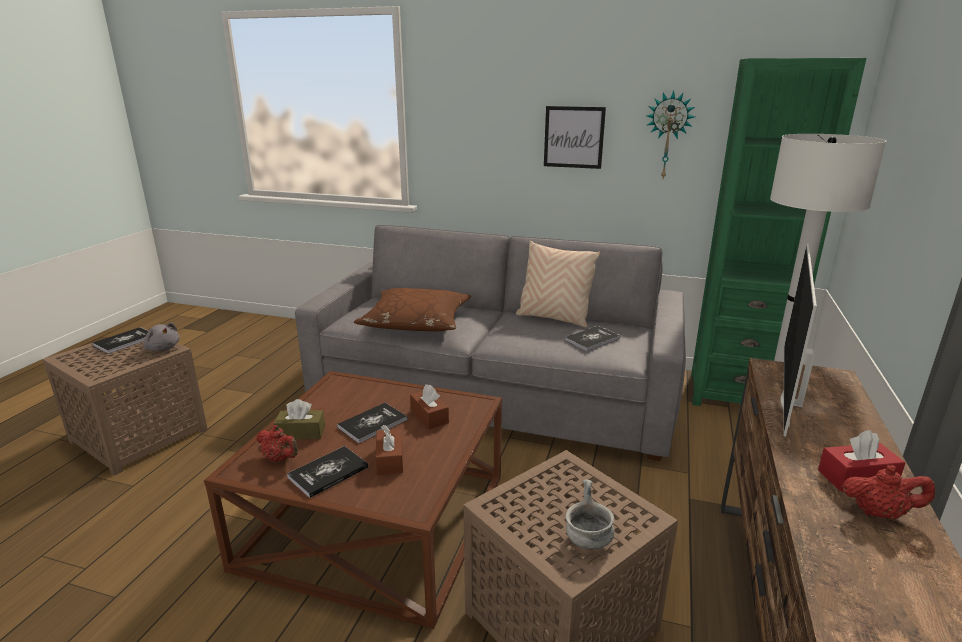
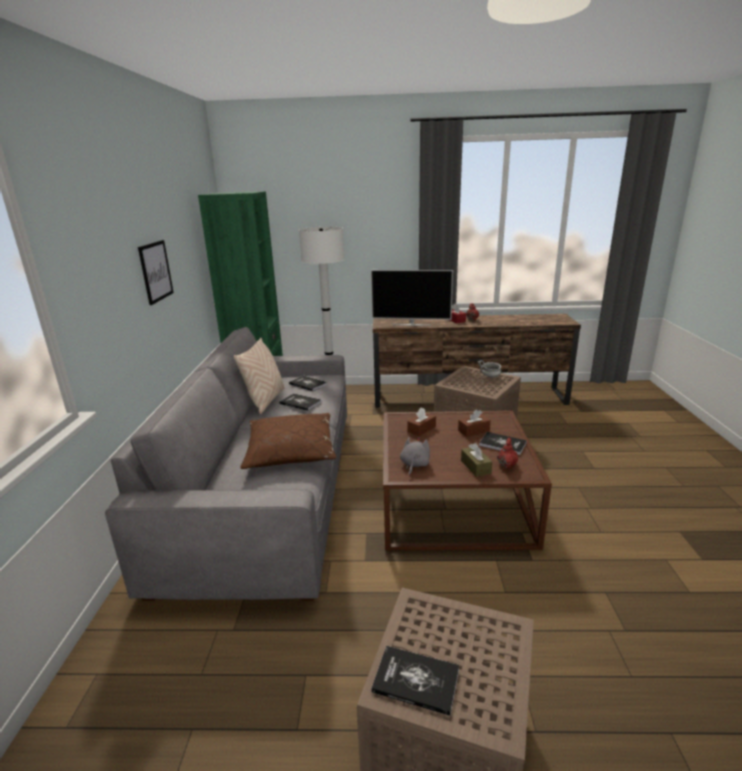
camera: 105 degrees left, 0 degrees up
grey plush toy [143,322,180,351] -> grey plush toy moved to [400,437,430,476]
book [337,403,408,443] -> book moved to [279,393,322,411]
wall clock [647,91,695,178] -> none

